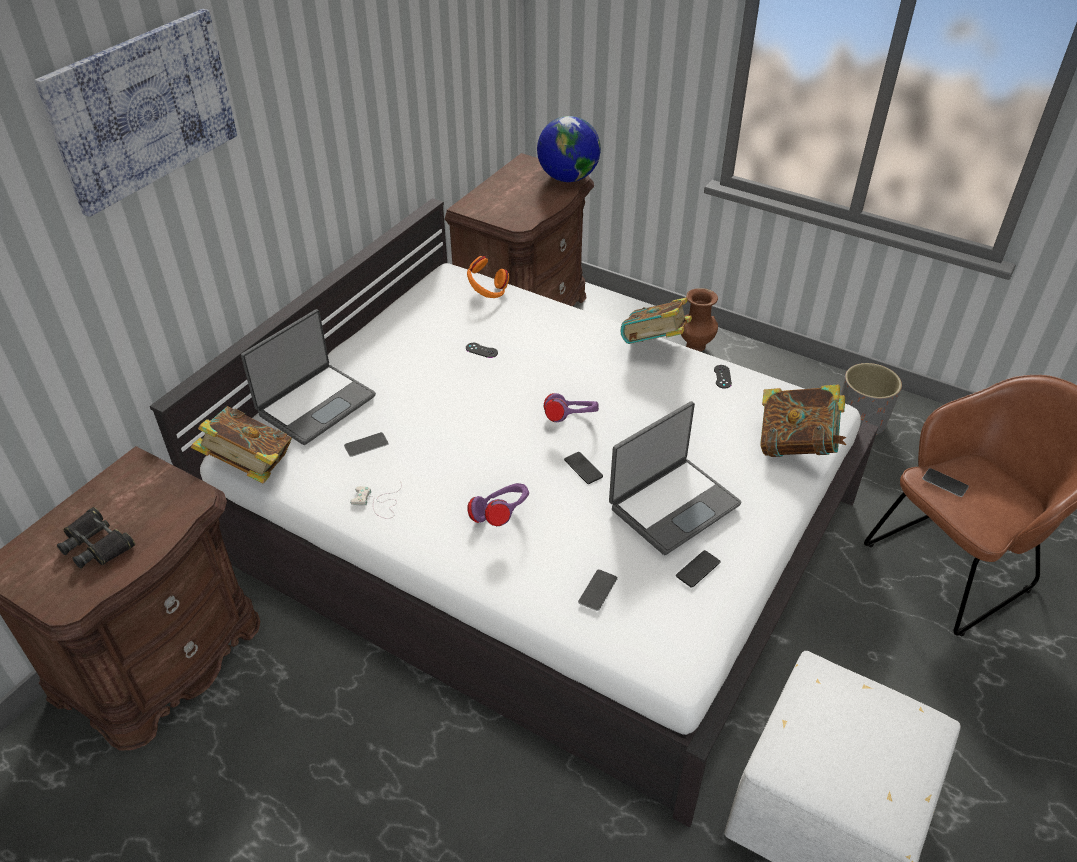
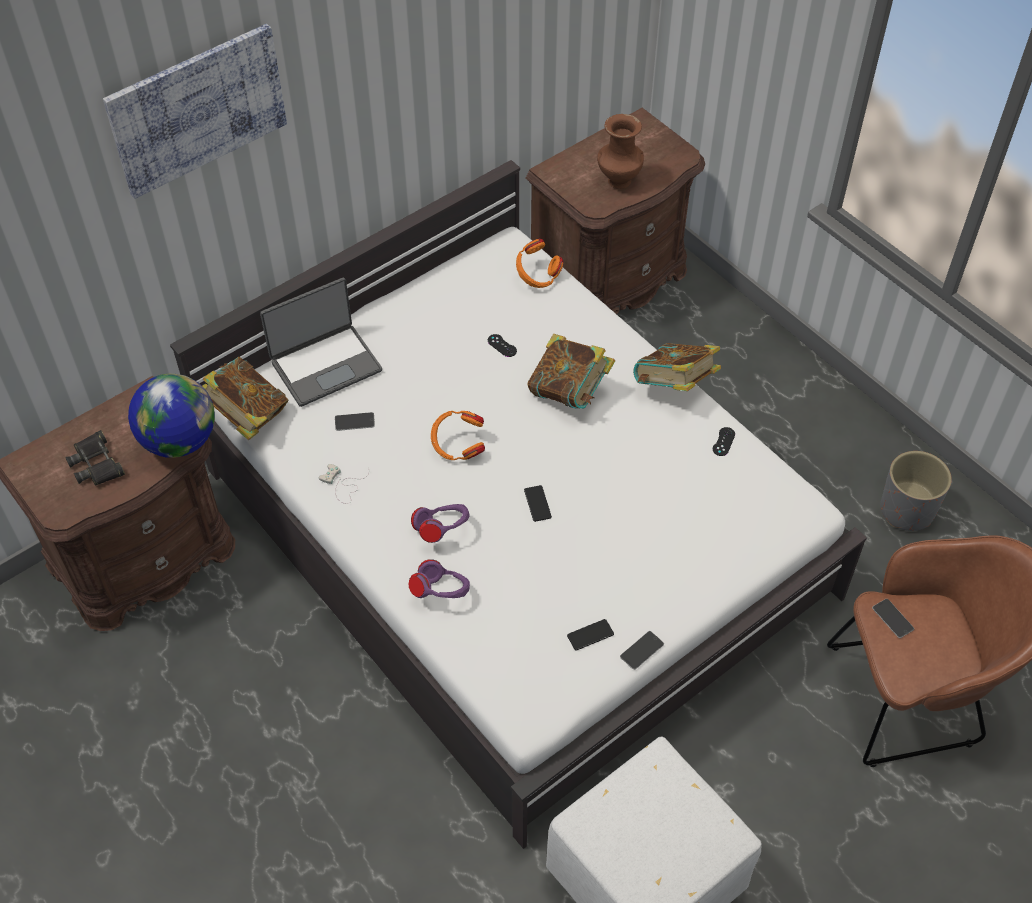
camera: 20 degrees right, 10 degrees up
globe [537,116,601,182] -> globe moved to [128,374,215,458]
purple headphones [544,393,599,422] -> purple headphones moved to [409,559,470,598]
phone [578,569,618,611] -> phone moved to [620,631,664,670]
laptop [609,401,742,555] -> none
brown vase [681,288,718,351] -> brown vase moved to [597,114,644,189]
book [760,384,847,457] -> book moved to [527,334,615,409]
none -> orange headphones [431,411,485,460]

